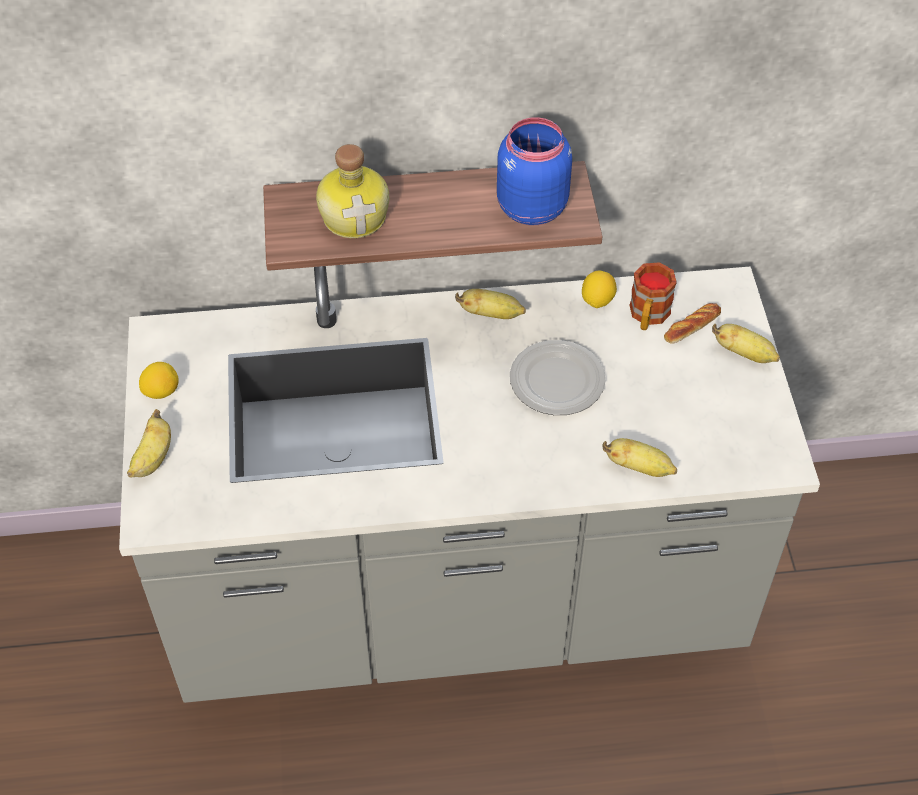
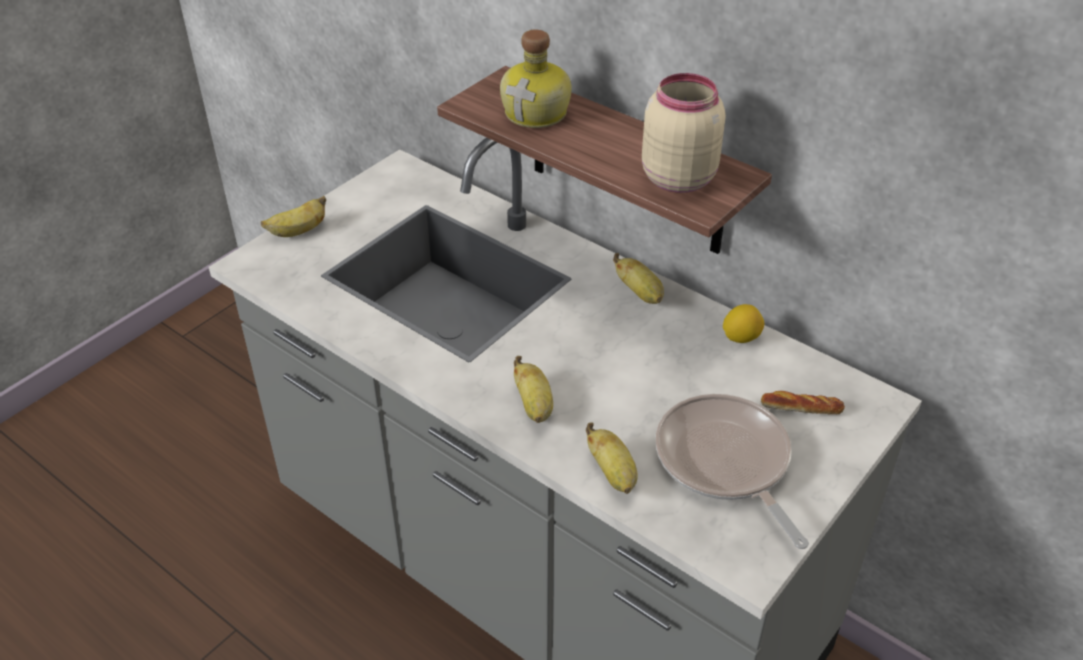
camera: 45 degrees right, 10 degrees down
lemon [139,362,179,399] -> none
blue jar [497,117,572,225] -> beige jar [642,73,726,193]
plate [510,340,605,415] -> none
mug [629,262,677,330] -> none
banana [712,324,780,363] -> banana moved to [514,356,553,423]
none -> frying pan [656,394,809,549]

